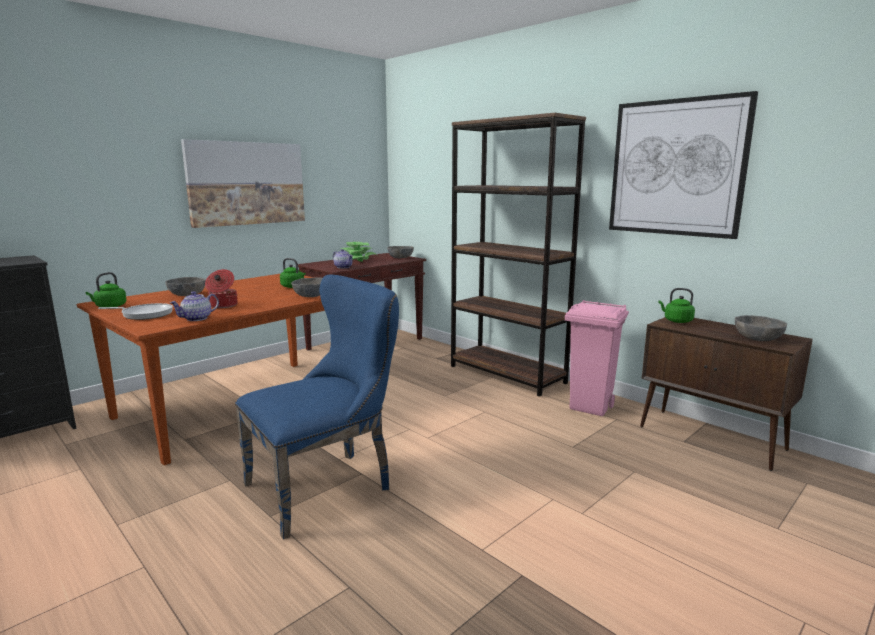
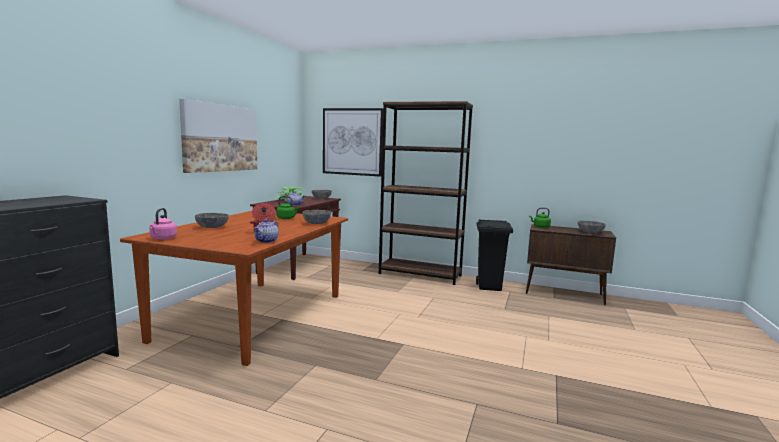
camera: 25 degrees left, 5 degrees down
green kettle [86,272,127,307] -> pink kettle [149,208,177,239]
frying pan [98,303,173,320] -> none
blue chair [235,275,399,540] -> none
pink trash can [565,300,629,416] -> black trash can [476,220,513,291]
picture [609,91,758,239] -> picture moved to [323,108,383,177]

